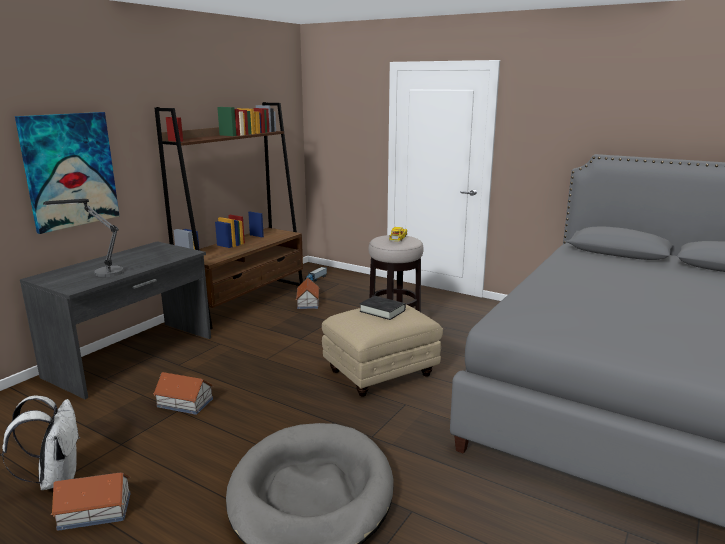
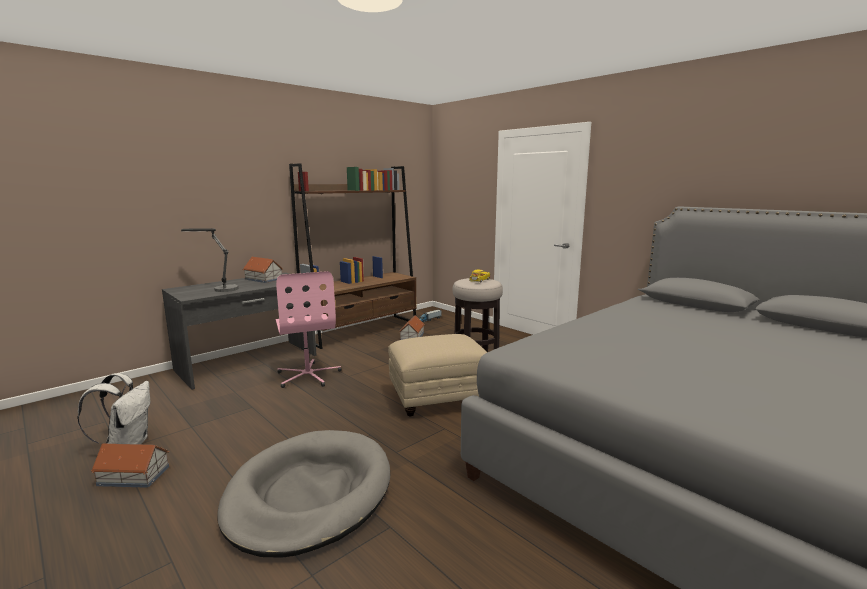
camera: 15 degrees right, 5 degrees down
picture [15,112,120,234] -> none
toy house [153,372,213,415] -> toy house moved to [243,257,283,283]
black book [359,296,406,320] -> none
none -> pink office chair [276,271,342,388]

